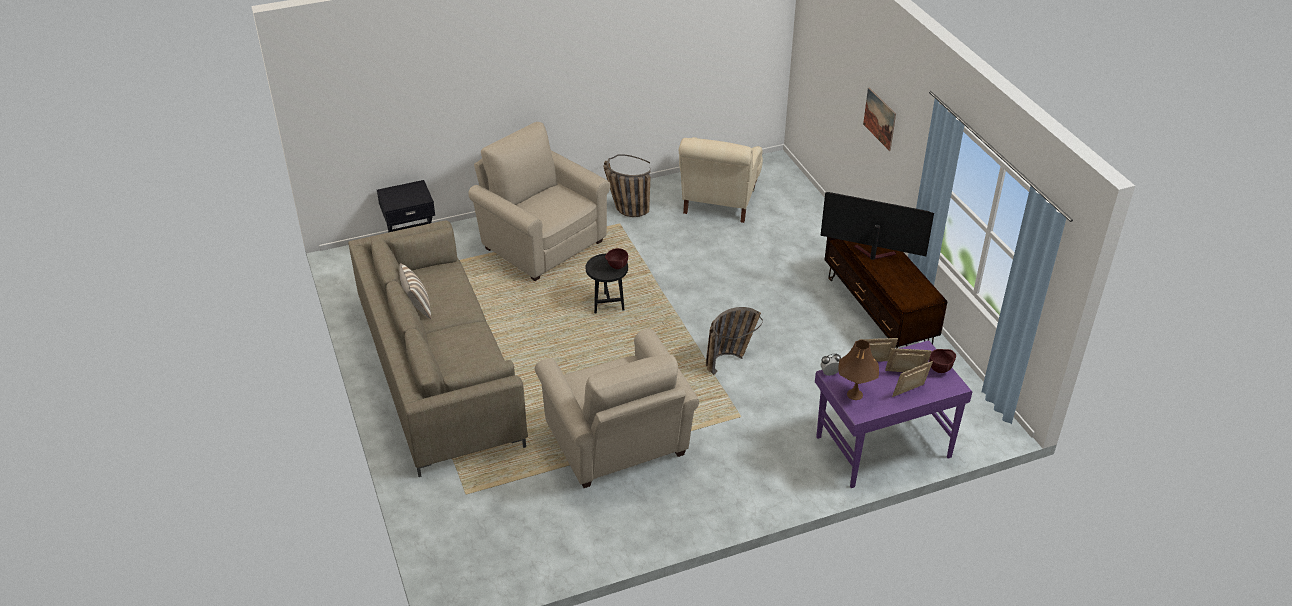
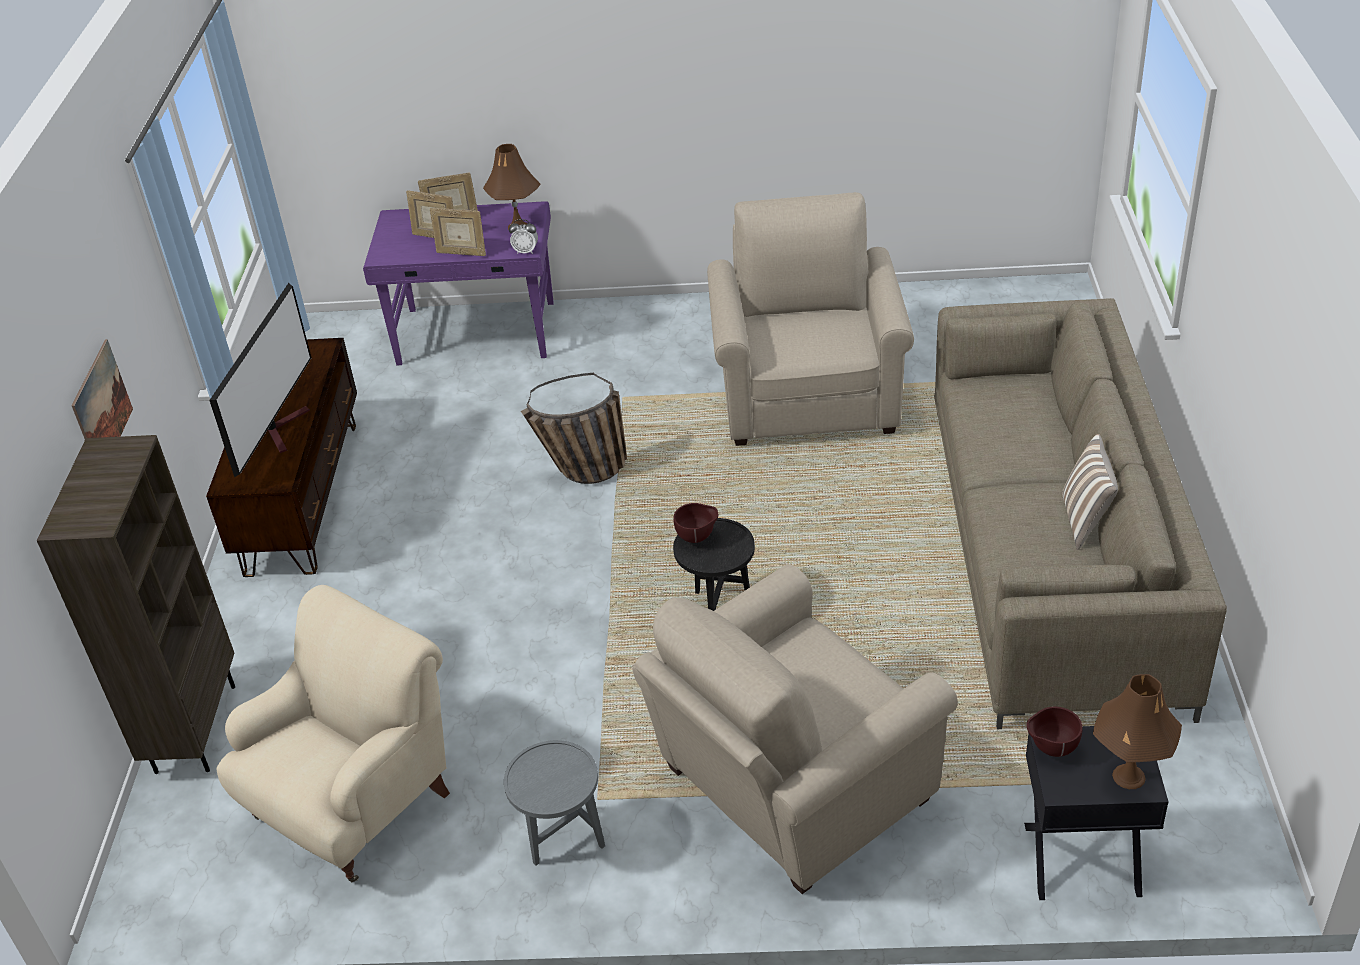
camera: 155 degrees left, 0 degrees up
beige armchair [468,122,610,281] -> beige armchair turned 75 degrees clockwise [632,564,958,894]
basket [603,154,651,217] -> grey side table [504,740,605,865]
television [820,192,934,260] -> television turned 120 degrees counterclockwise [209,283,311,477]
brown bowl [929,349,956,373] -> brown bowl moved to [1027,707,1082,757]
none -> brown bookcase [37,435,235,774]
none -> brown table lamp [1093,674,1182,789]

